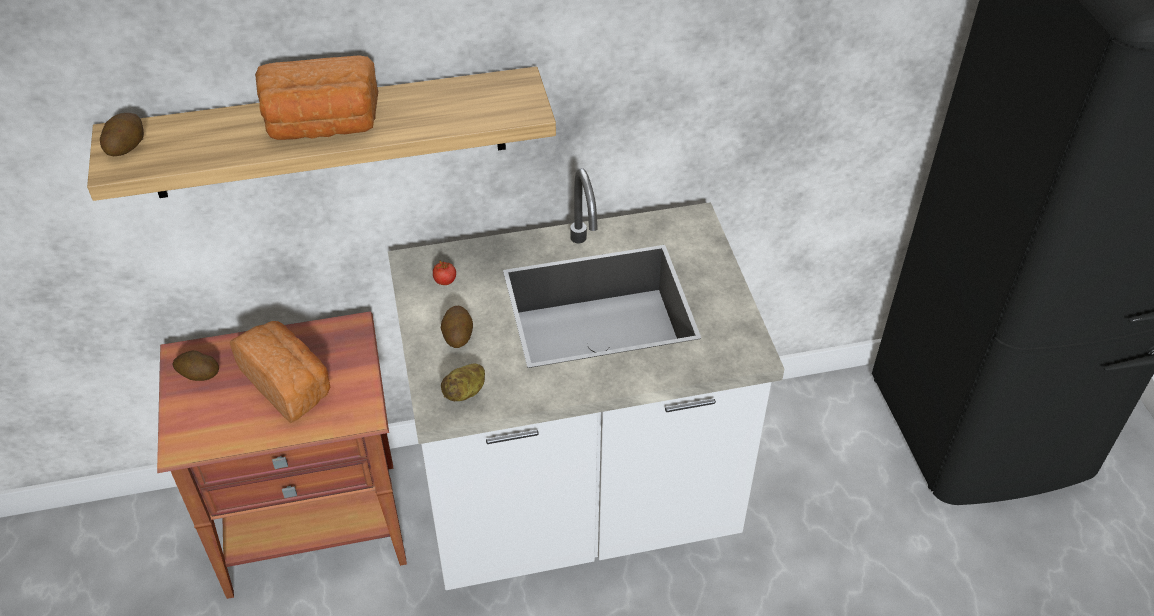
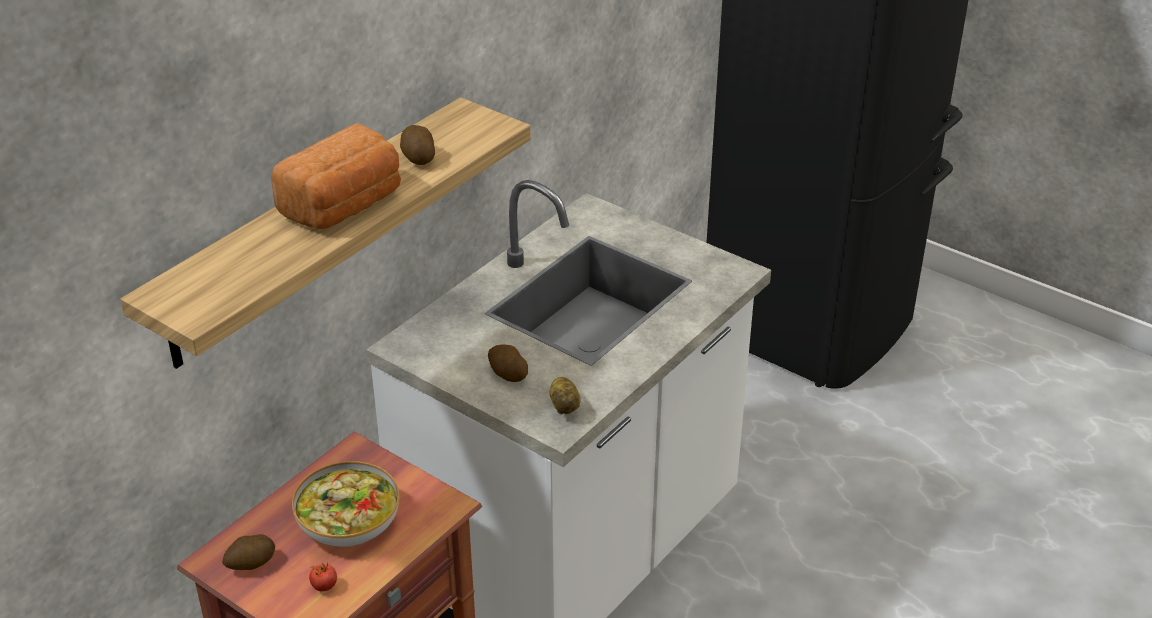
camera: 40 degrees left, 10 degrees down
potato [100,113,144,156] -> potato moved to [400,125,435,165]
bread [230,321,331,423] -> bowl [292,461,399,547]
tomato [433,260,456,285] -> tomato moved to [309,562,337,592]

